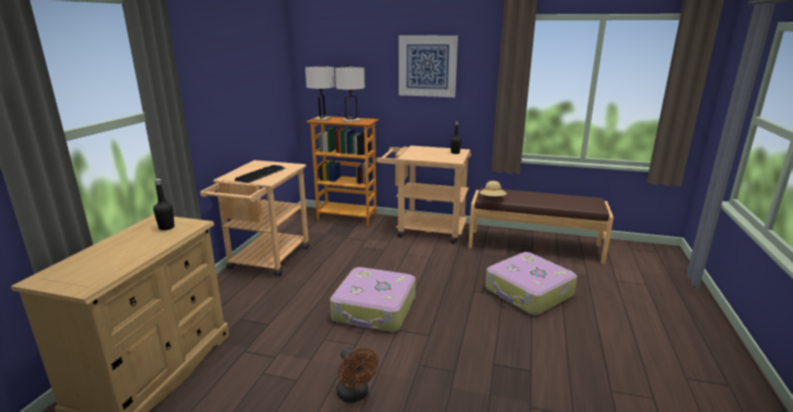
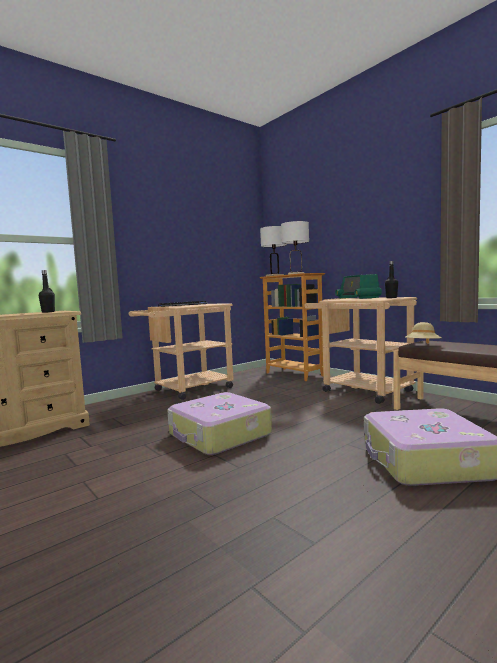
camera: 35 degrees right, 15 degrees down
brown fan [337,347,378,403] -> none
picture [399,35,458,97] -> none
none -> radio [335,274,382,299]

